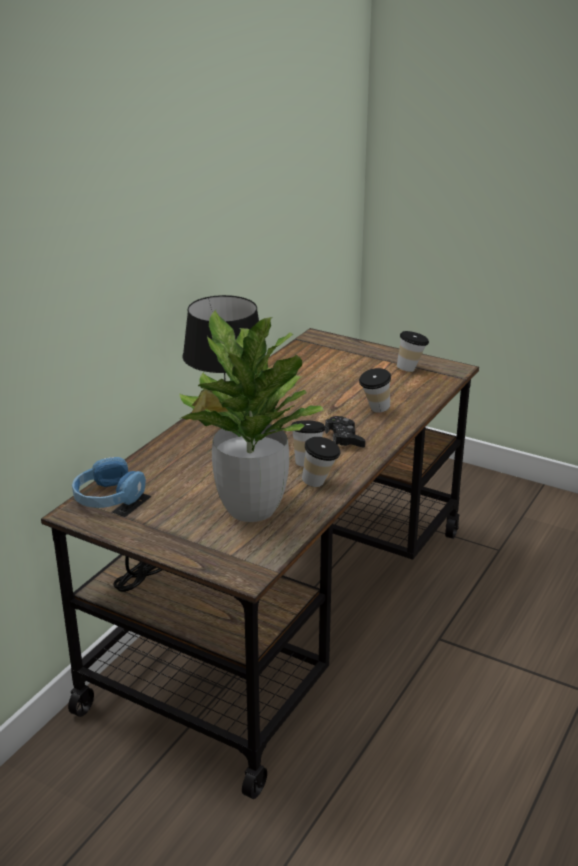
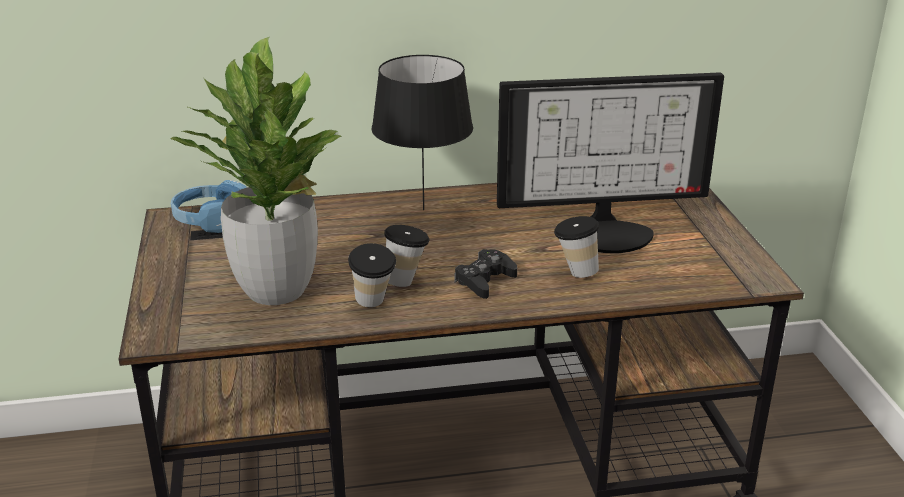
camera: 50 degrees right, 0 degrees up
cup [397,331,429,372] -> none
none -> monitor [497,72,724,253]

